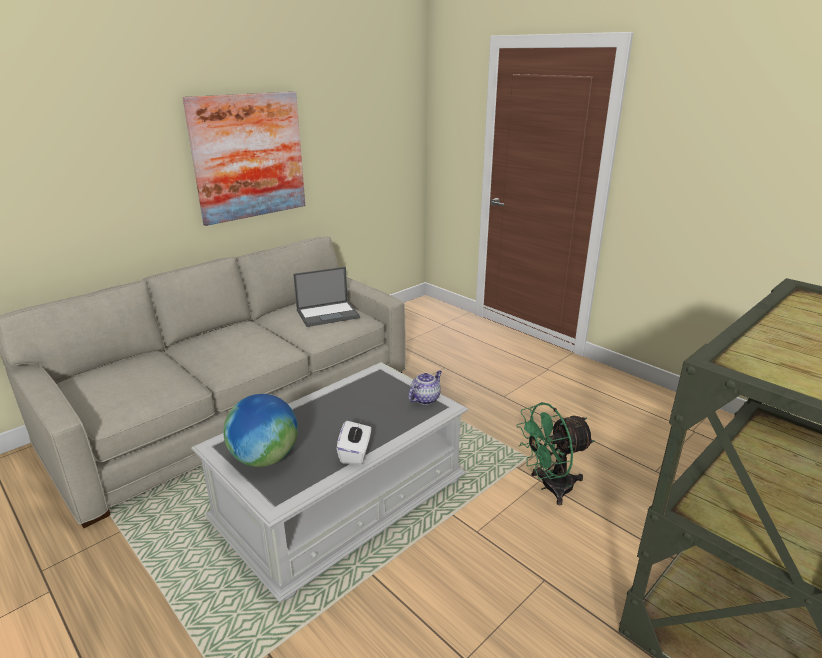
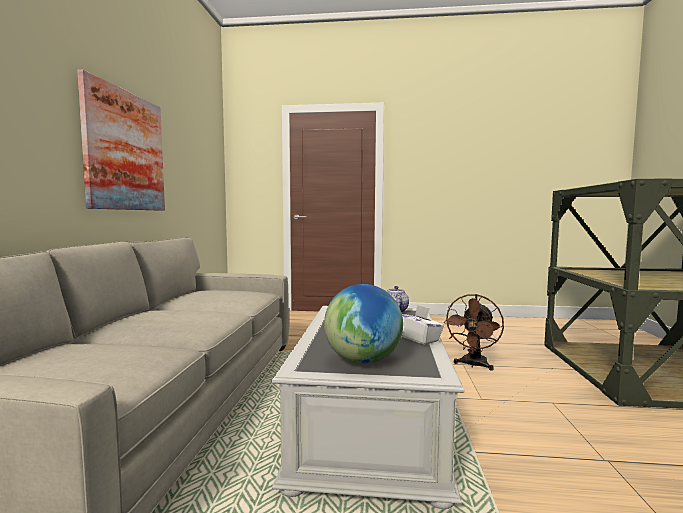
camera: 40 degrees left, 20 degrees down
laptop [293,267,360,327] -> none
green fan [516,402,595,505] -> brown fan [443,294,504,371]

